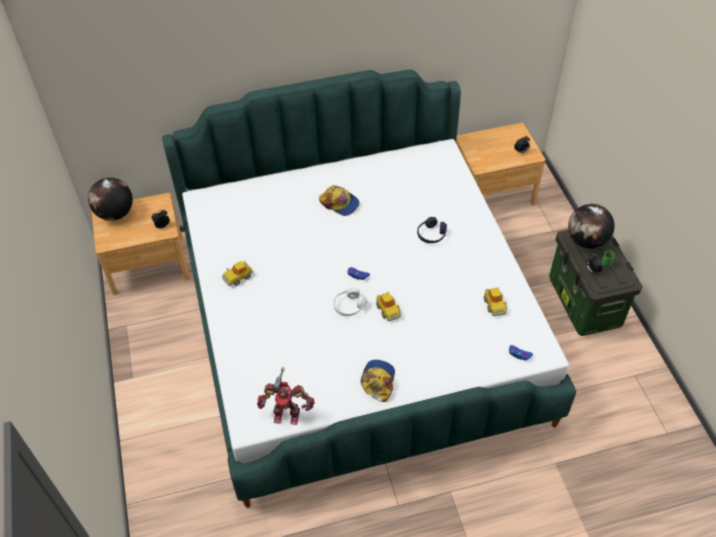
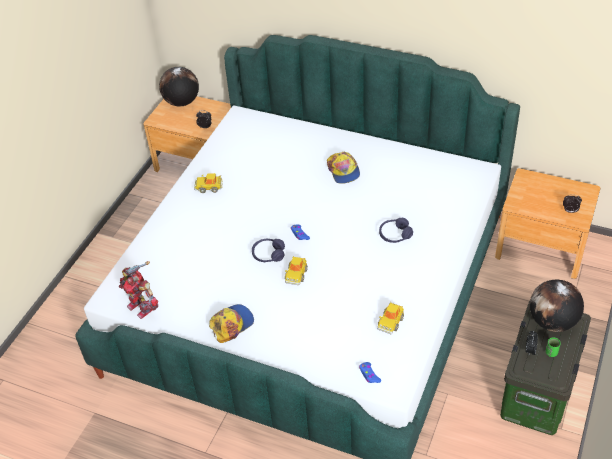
camera: 40 degrees right, 5 degrees down
white headphones [333,287,367,316] -> purple headphones [252,238,285,262]

